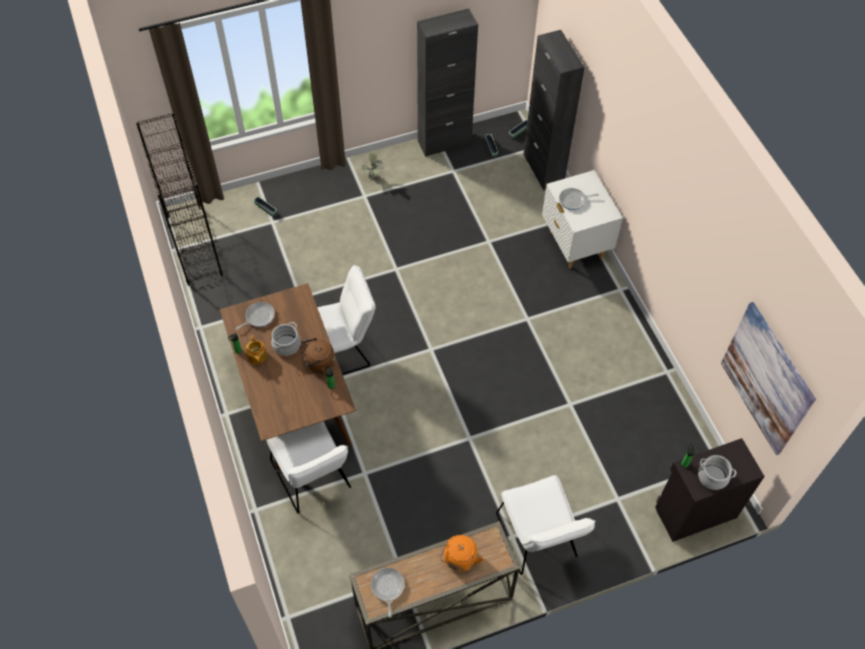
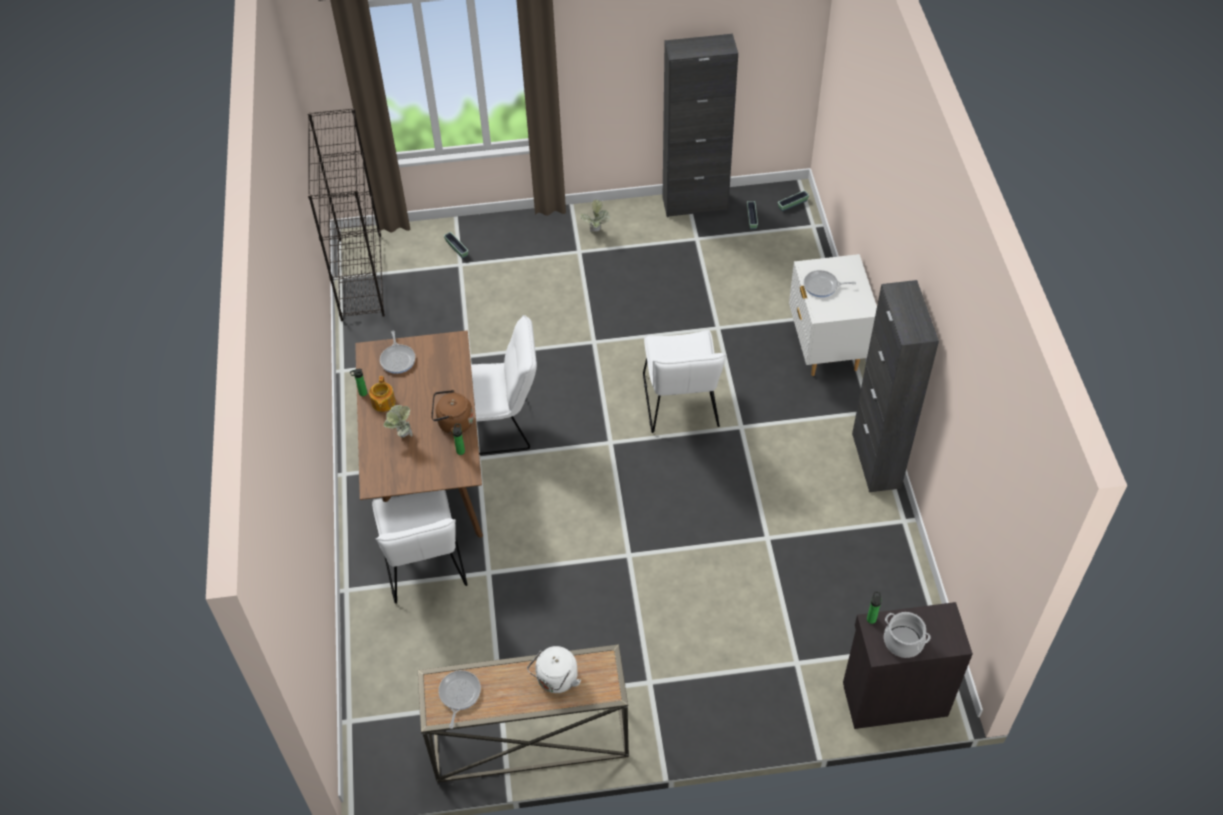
camera: 15 degrees right, 5 degrees down
frying pan [235,302,275,330] -> frying pan turned 105 degrees clockwise [380,330,415,374]
cooking pot [272,322,301,356] -> none
orange kettle [440,535,483,571] -> white kettle [527,646,581,693]
white chair [496,475,595,575] -> white chair moved to [643,330,726,433]
black cabinet [523,30,585,191] -> black cabinet moved to [852,280,939,492]
picture [721,302,816,455] -> none
none -> potted plant [384,405,413,438]

